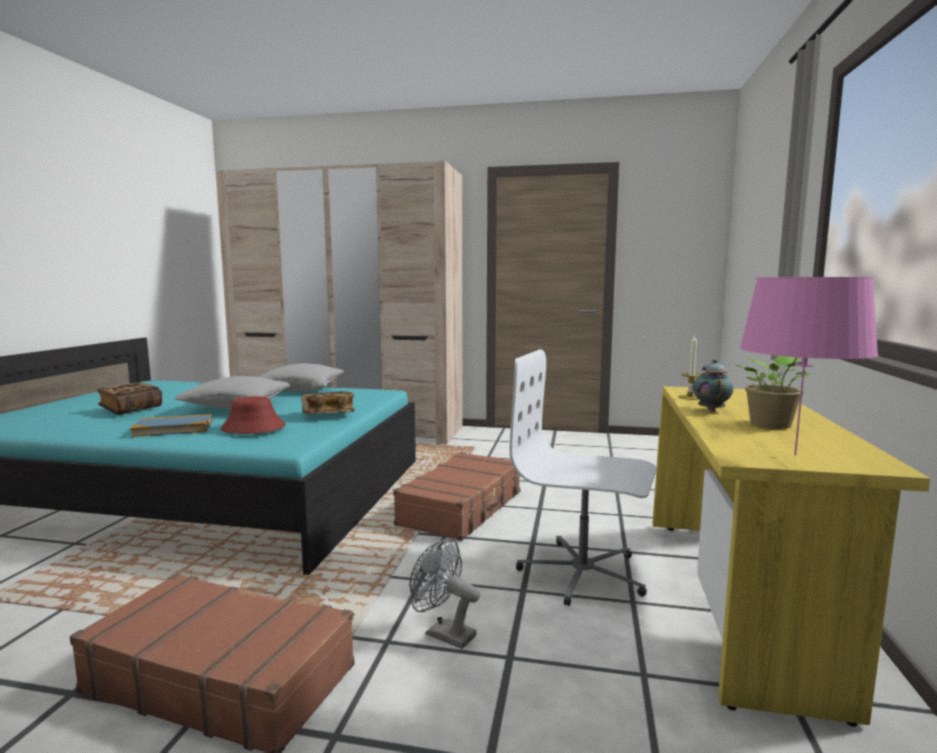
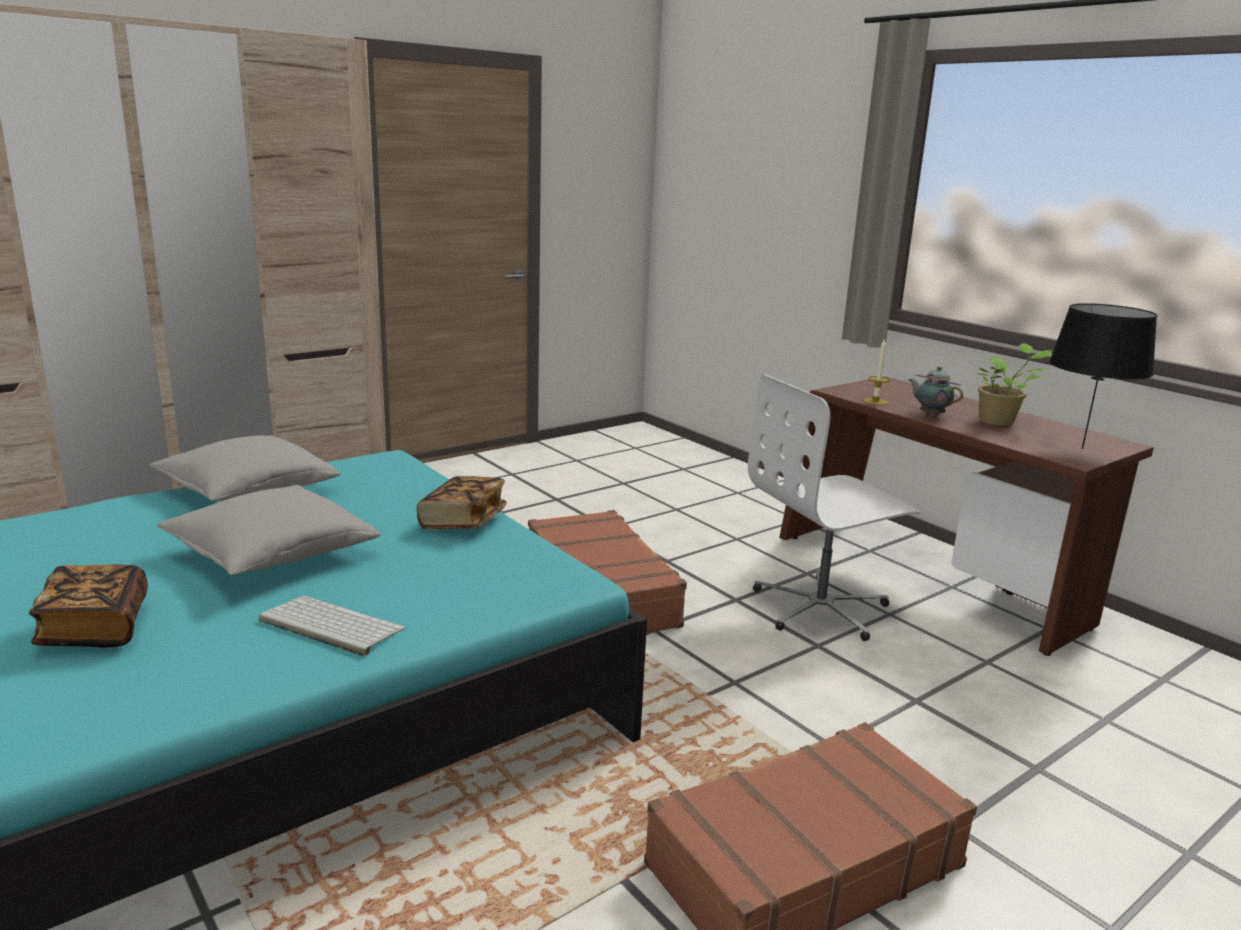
camera: 50 degrees left, 10 degrees up
book [130,414,212,437] -> keyboard [259,596,405,656]
red hat [221,396,285,434] -> none
grey fan [409,538,480,649] -> none
yellow desk [652,386,930,727] -> brown desk [779,376,1154,656]
pink table lamp [740,277,879,456] -> black table lamp [1049,303,1157,449]

